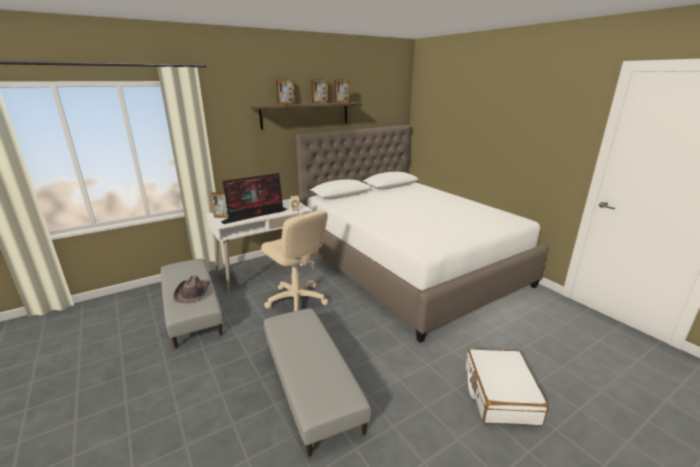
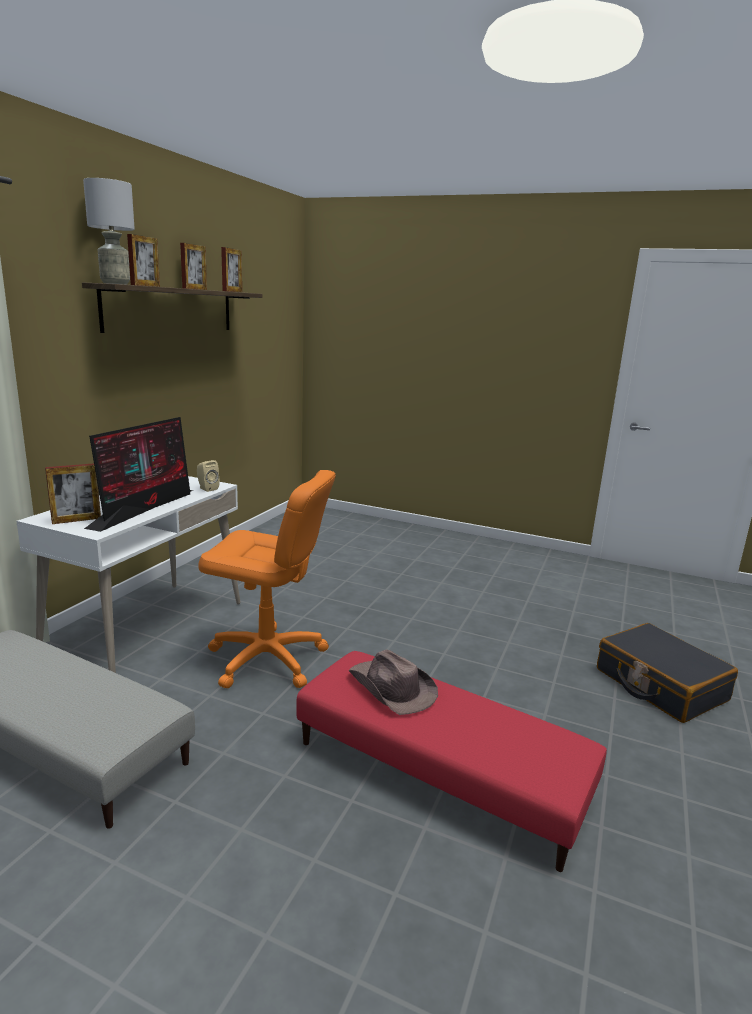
camera: 35 degrees left, 5 degrees down
brown hat [173,275,210,303] -> brown hat moved to [349,650,438,715]
beige office chair [261,210,329,311] -> orange office chair [198,470,336,688]
grey ottoman [264,308,371,457] -> red ottoman [296,651,607,872]
white bed [296,125,549,343] -> none
white suitcase [466,349,549,426] -> black suitcase [597,623,738,723]
none -> grey table lamp [83,178,135,284]

